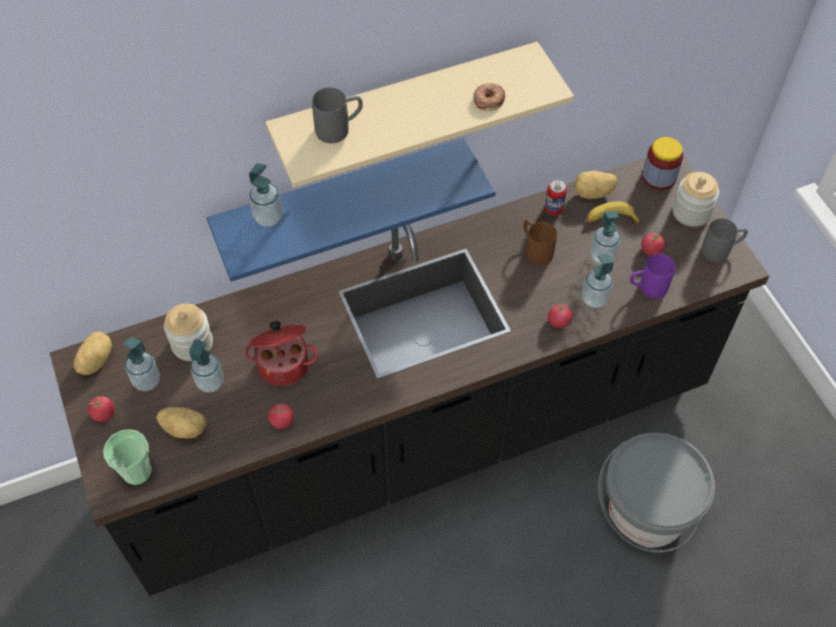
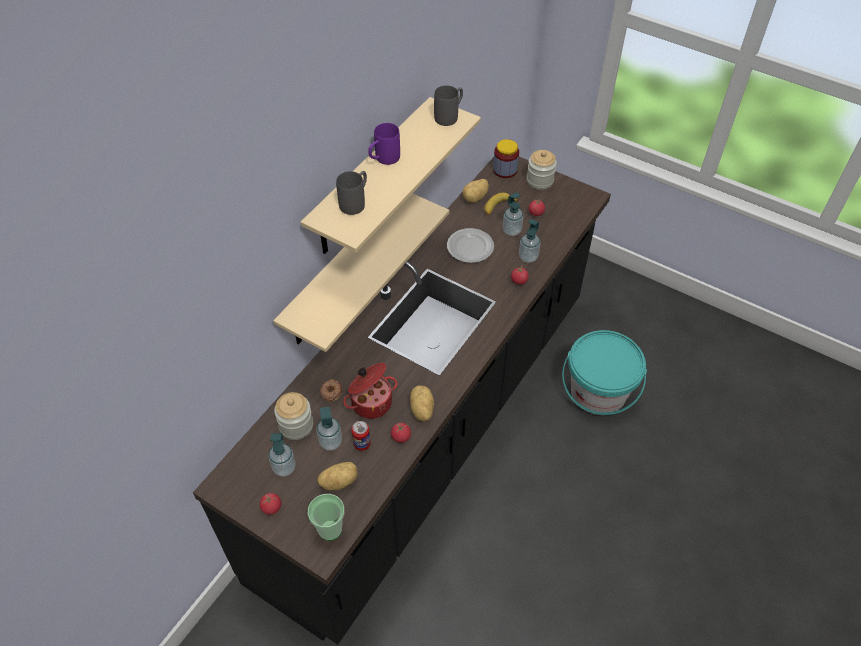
camera: 35 degrees left, 5 degrees down
potato [74,332,112,375] -> potato moved to [410,386,434,421]
blue shelf [207,138,496,282] -> beige shelf [273,193,449,352]
soap dispenser [249,163,283,227] -> none
donut [473,83,505,111] -> donut moved to [320,379,342,402]
brown mug [524,220,557,266] -> plate [447,228,494,263]
can [545,179,567,215] -> can moved to [351,421,371,451]
grey bucket [598,432,715,553] -> turquoise bucket [562,330,647,415]
purple mug [630,254,675,298] -> purple mug moved to [368,123,400,165]
grey mug [701,218,748,262] -> grey mug moved to [434,85,463,126]

